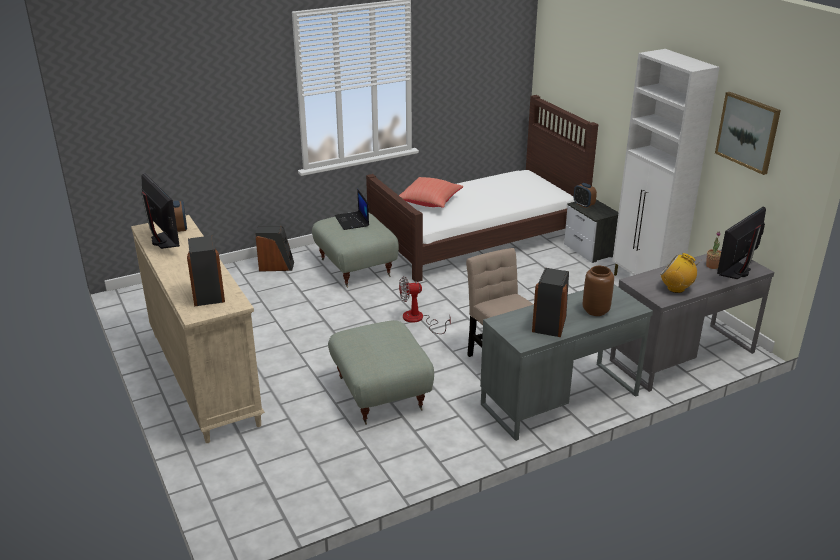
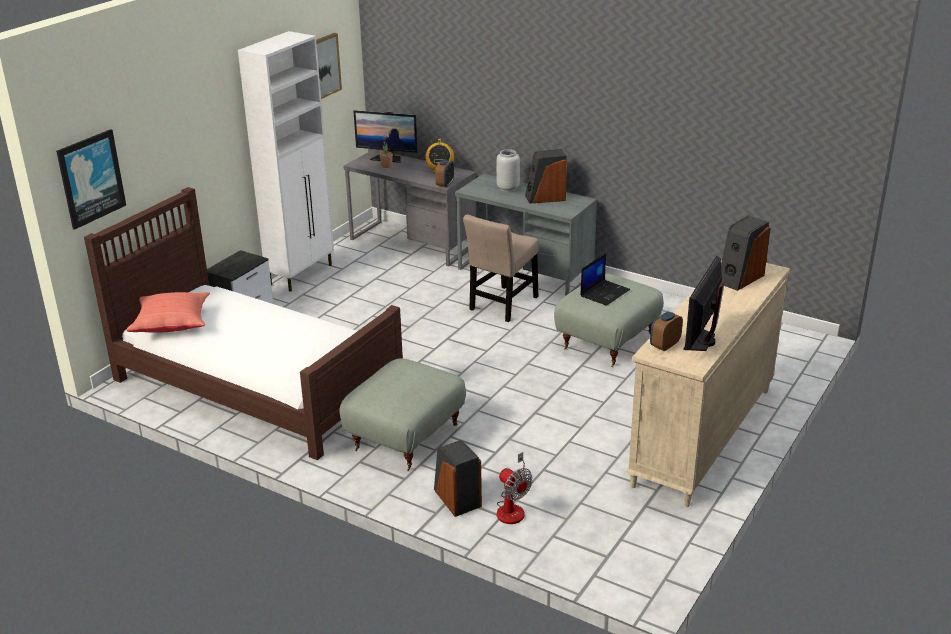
camera: 120 degrees left, 0 degrees up
laptop [335,189,369,230] -> laptop moved to [580,254,630,306]
red pillow [399,177,463,208] -> red pillow moved to [127,292,210,333]
fan [399,276,451,334] -> fan moved to [497,452,533,524]
alarm clock [574,183,597,208] -> alarm clock moved to [435,160,454,188]
brown vase [583,266,614,316] -> grey vase [496,149,520,192]
none -> picture [56,129,126,230]

